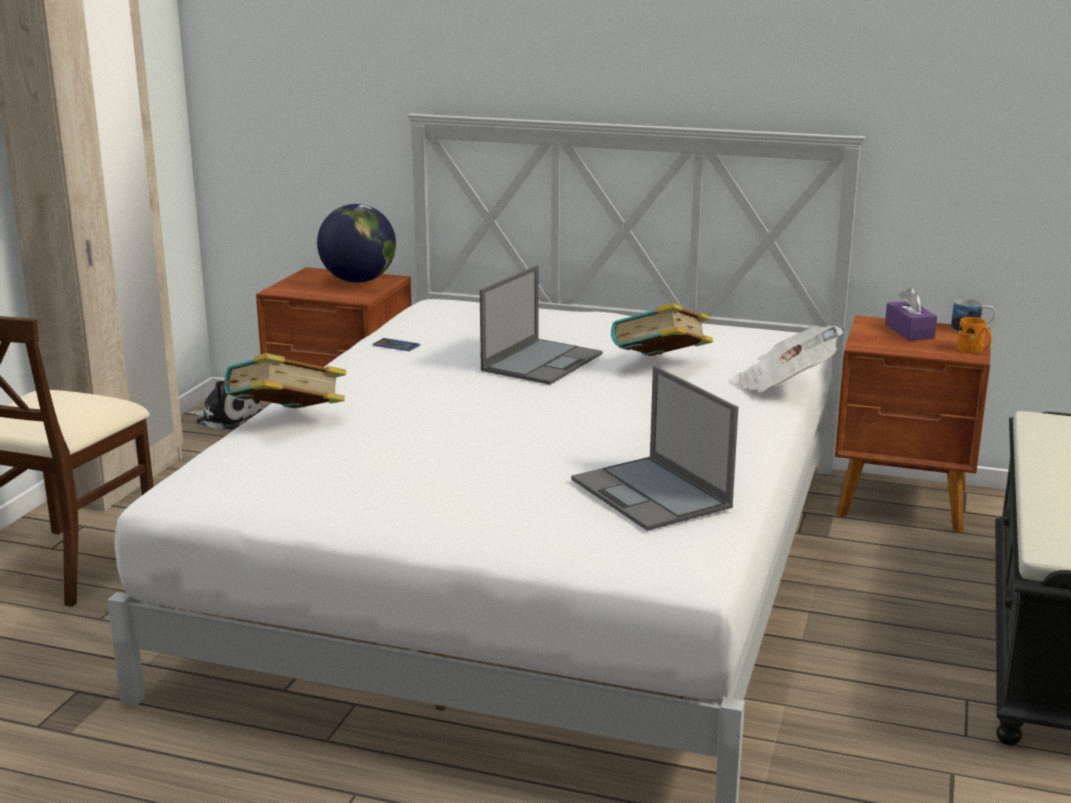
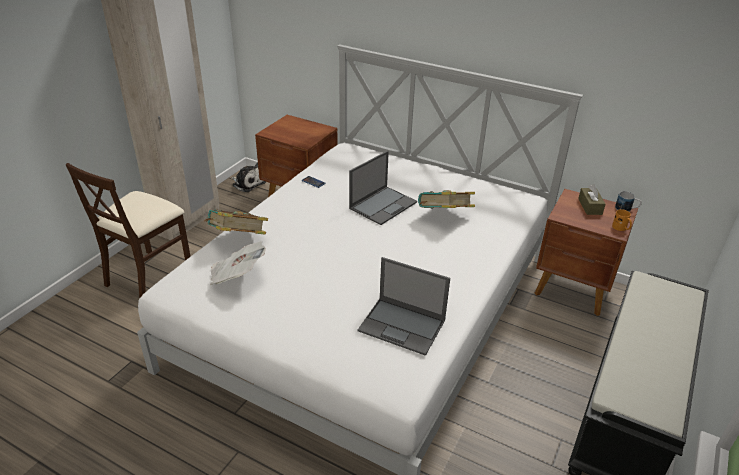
camera: 10 degrees right, 15 degrees up
globe [317,204,396,283] -> none
laptop [571,366,738,531] -> laptop turned 45 degrees counterclockwise [357,257,450,356]
newspaper [732,326,843,393] -> newspaper moved to [210,241,266,285]
purple tissue box [885,287,937,340] -> brown tissue box [578,185,605,215]

